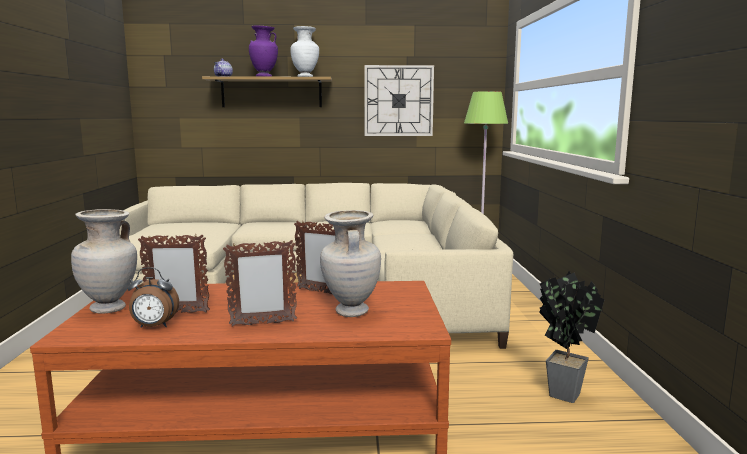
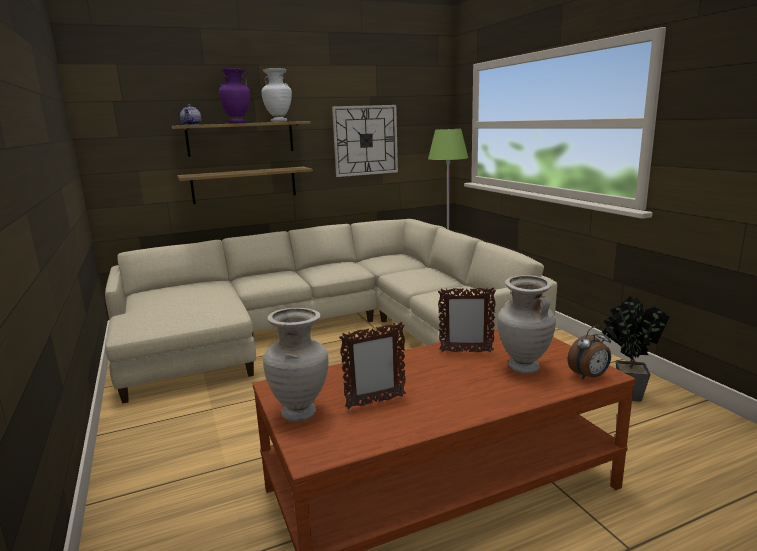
camera: 20 degrees left, 5 degrees up
alarm clock [128,267,179,328] -> alarm clock moved to [567,325,611,380]
picture frame [223,240,297,327] -> none
none -> shelf [177,167,313,204]

